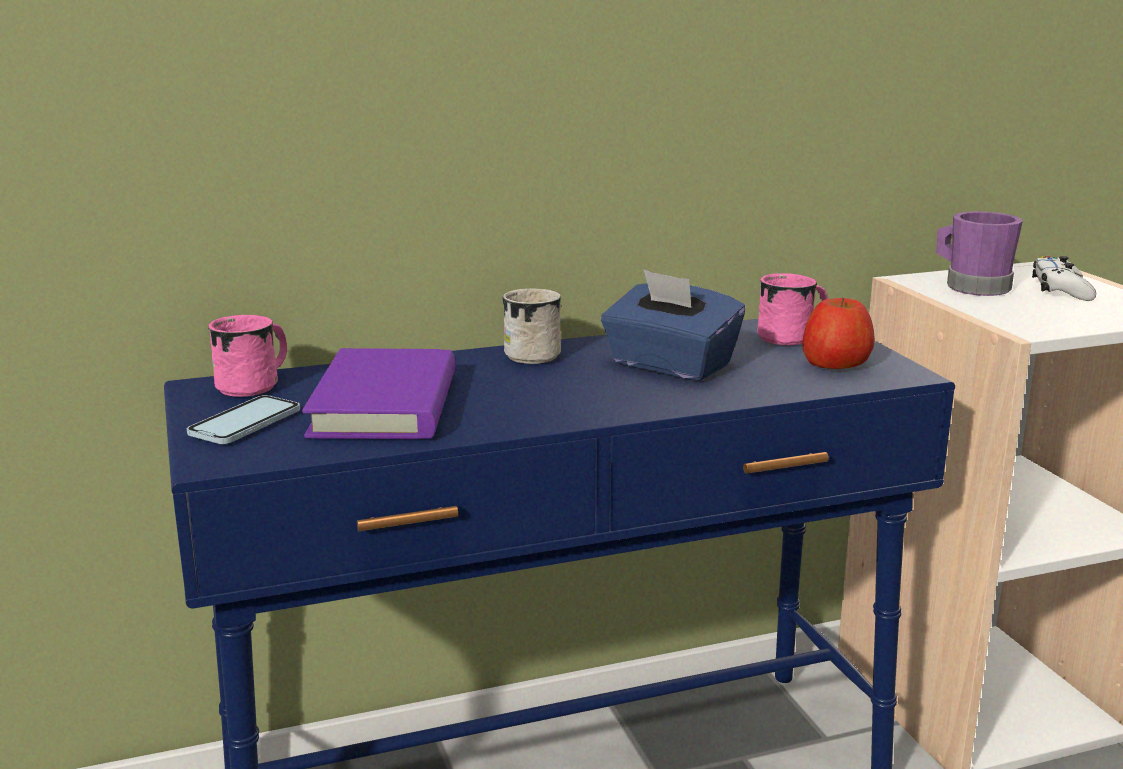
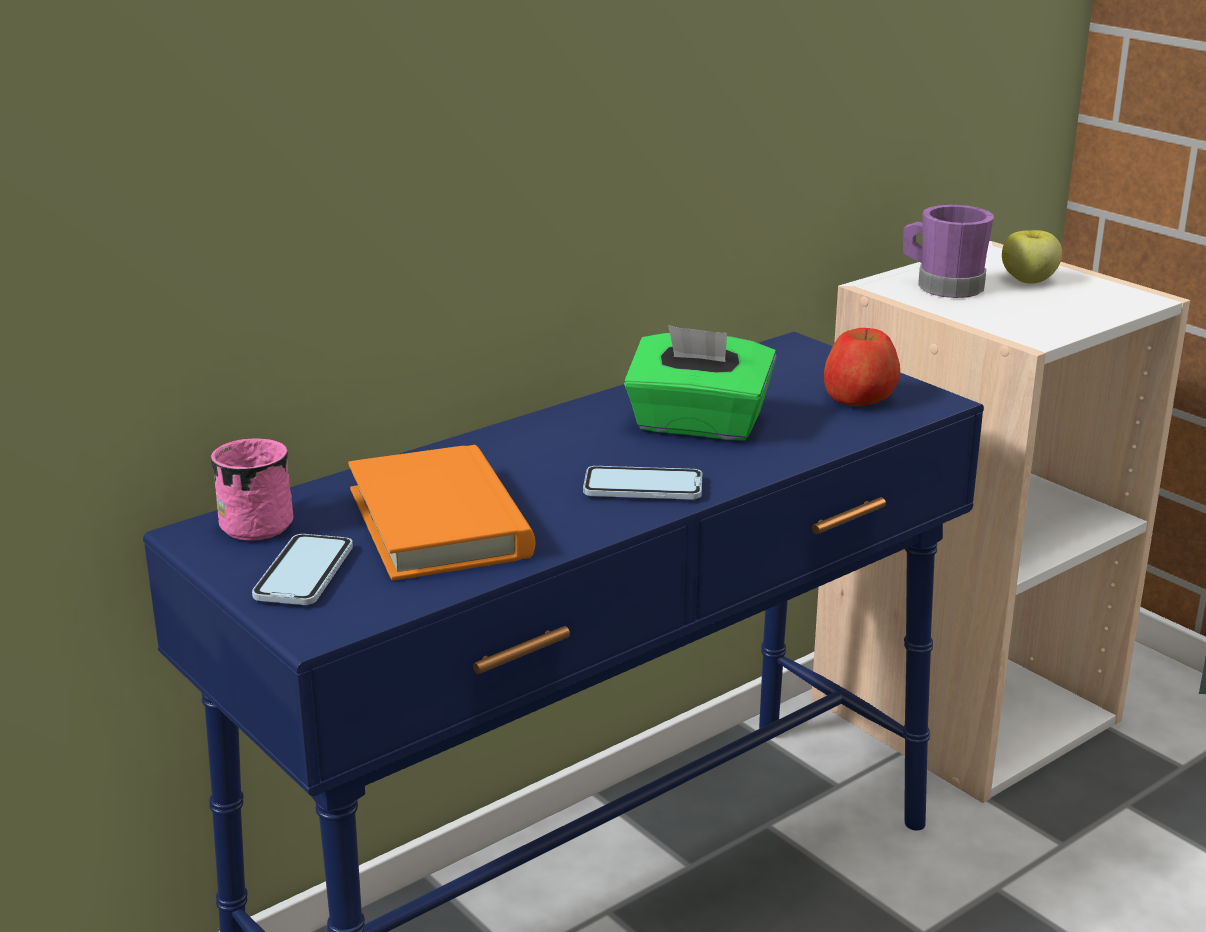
camera: 20 degrees left, 5 degrees up
purple book [302,348,456,439] -> orange book [348,445,535,581]
white mug [502,288,561,364] -> none
blue tissue box [601,270,745,381] -> green tissue box [624,325,776,440]
pink mug [757,273,828,345] -> none
white game controller [1032,256,1096,301] -> apple [1002,230,1062,284]
none -> phone [583,466,702,500]

